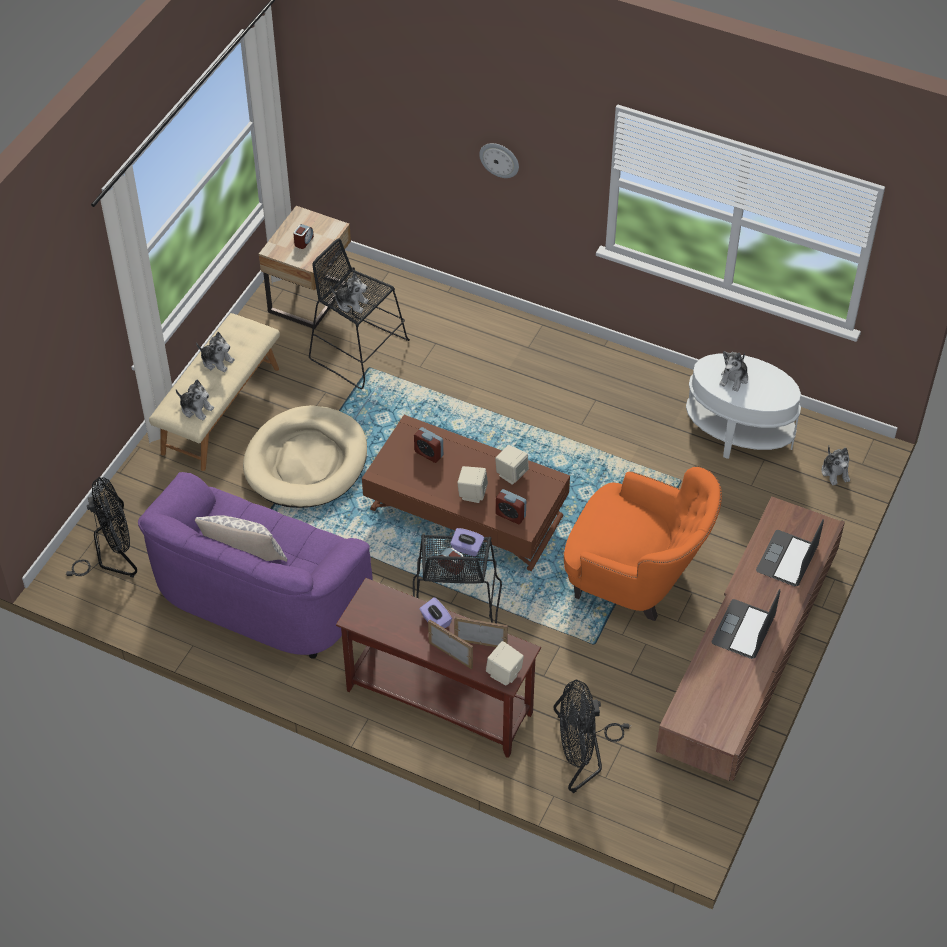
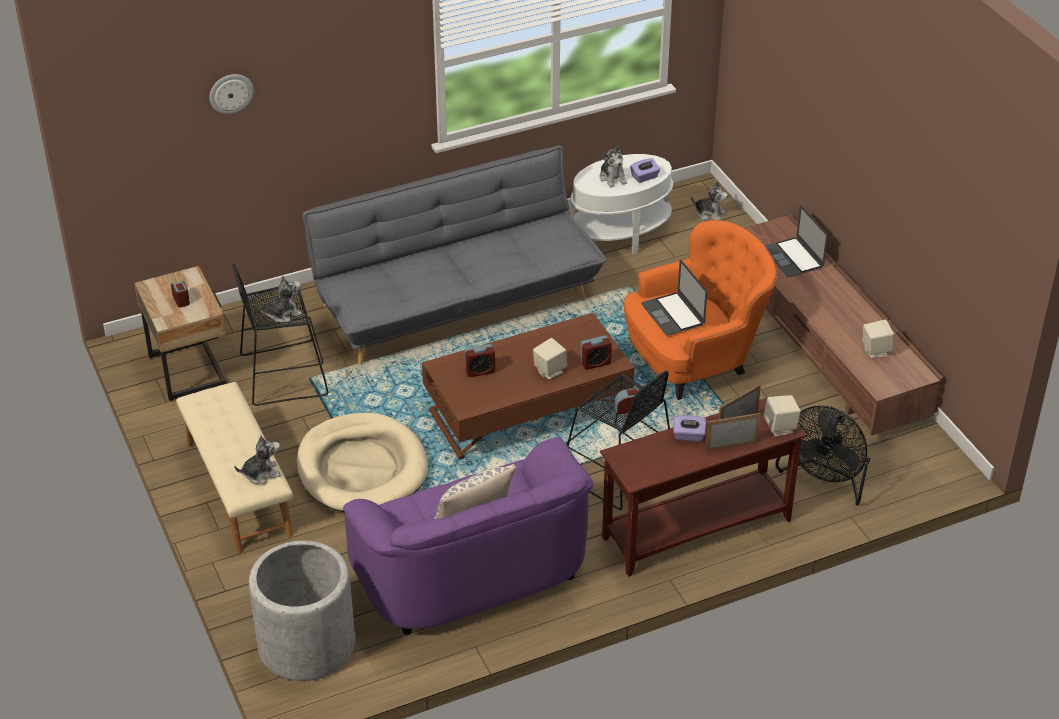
camera: 50 degrees left, 10 degrees down
black fan [67,477,137,578] -> grey planter [249,541,355,681]
plush toy [196,332,235,372] -> none
purple tissue box [450,528,484,557] -> purple tissue box moved to [630,158,660,183]
wall clock [479,143,519,178] -> wall clock moved to [209,74,254,114]
beige speaker [495,445,529,485] -> beige speaker moved to [863,320,894,358]
laptop [712,589,780,659] -> laptop moved to [641,260,707,336]
none -> grey sofa [302,145,607,365]

